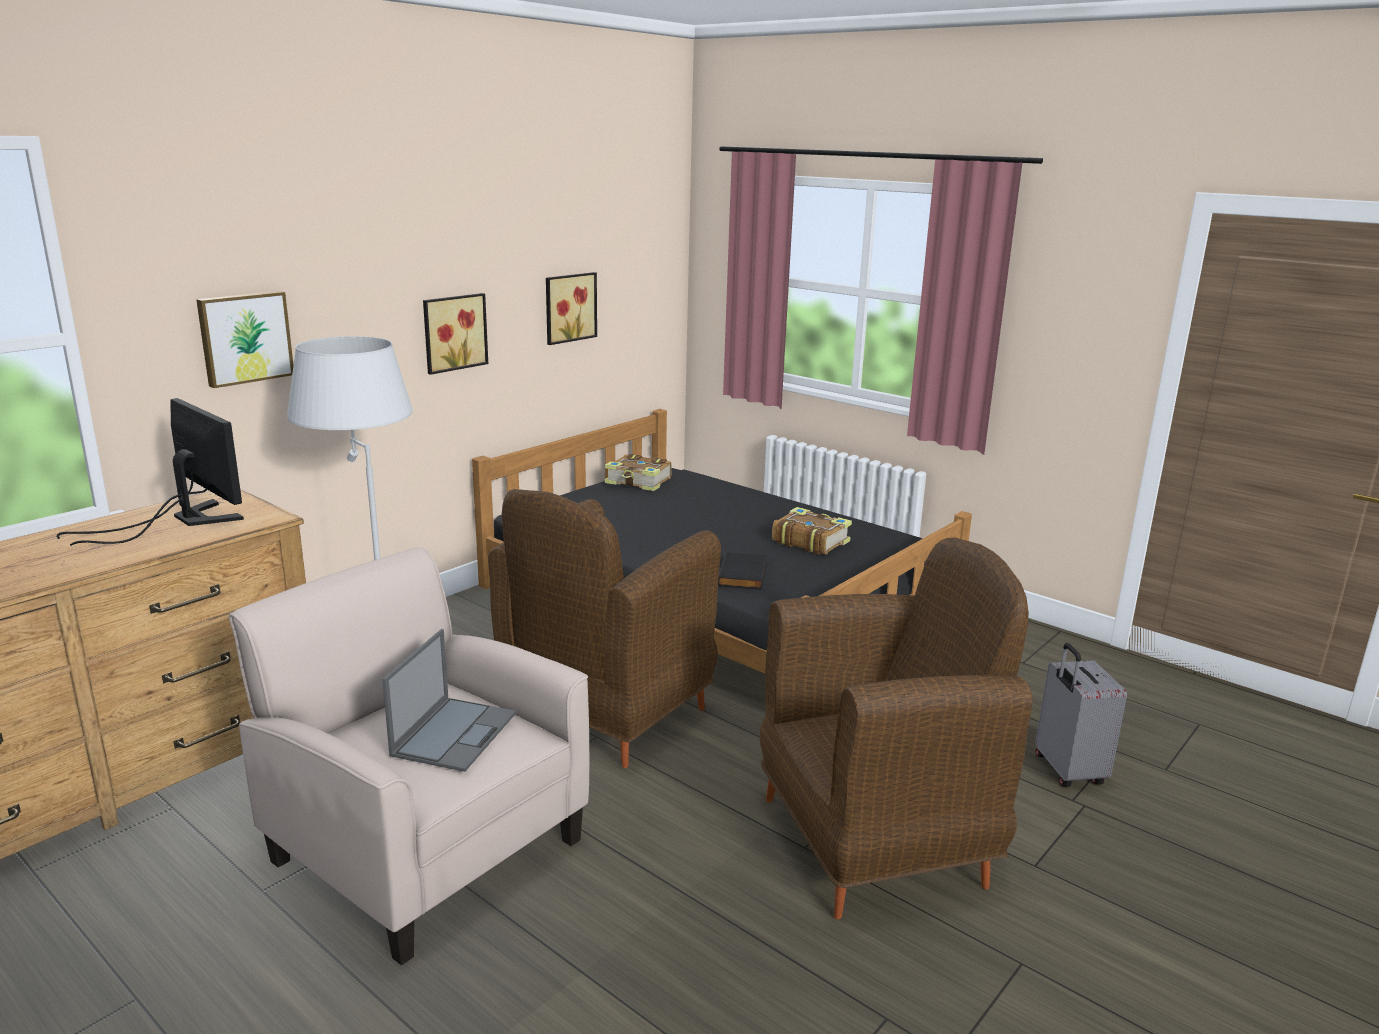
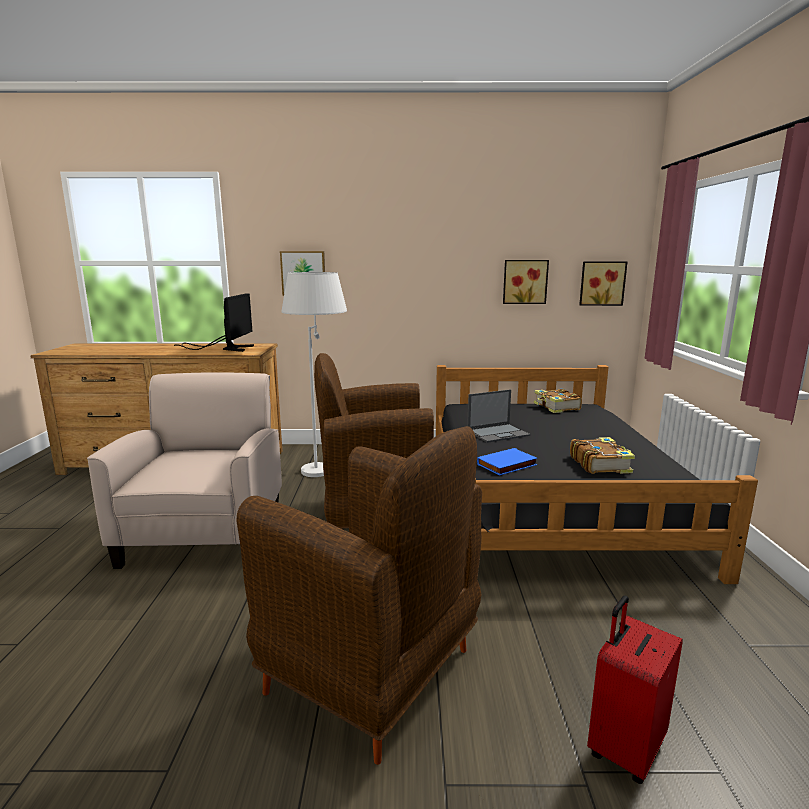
camera: 50 degrees right, 5 degrees down
laptop [382,629,516,772] -> laptop moved to [467,389,530,443]
picture [423,293,488,375] -> picture moved to [579,261,627,306]
black book [718,551,767,590] -> blue book [477,448,538,475]
grey suitcase [1035,643,1127,787] -> red suitcase [587,595,683,784]

